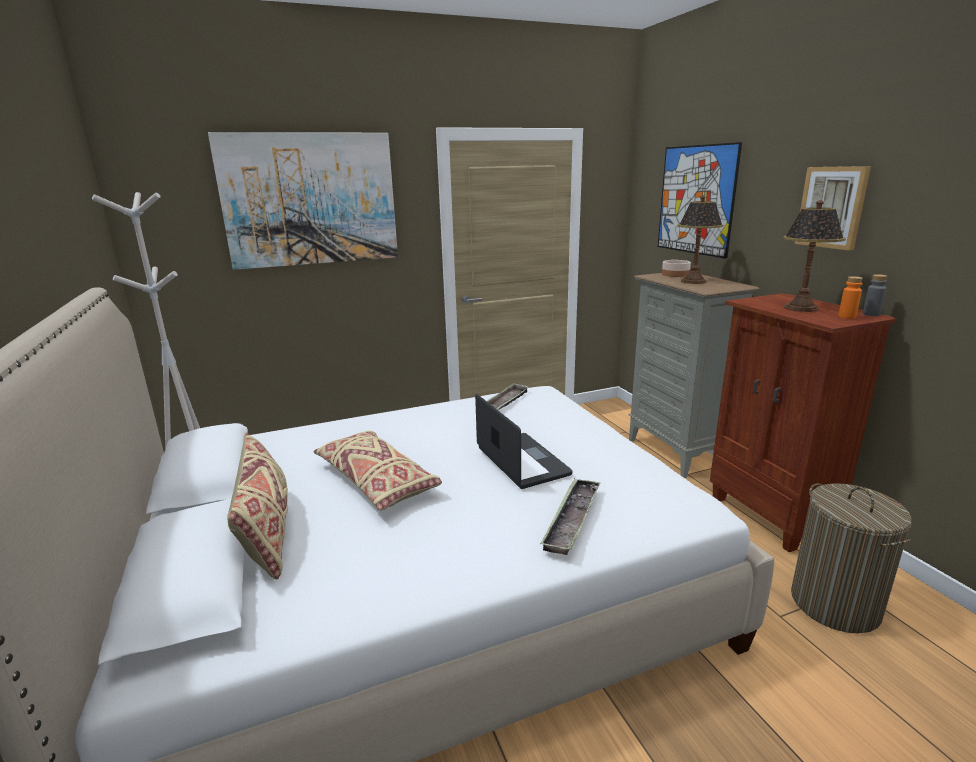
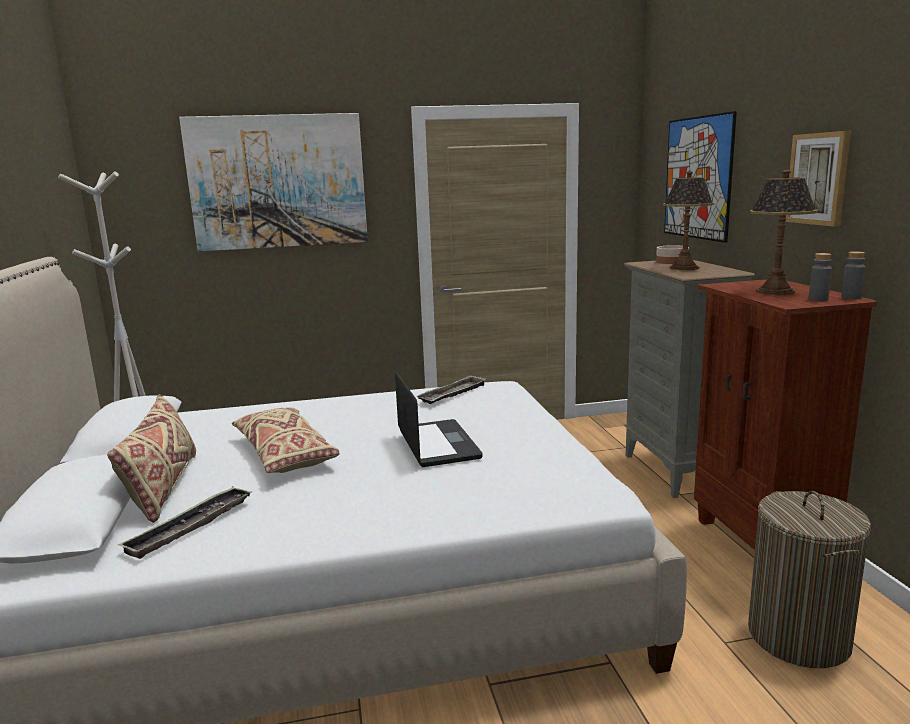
camera: 10 degrees right, 5 degrees down
tray [540,478,601,555] -> tray moved to [118,486,252,559]
orange bottle [838,276,863,319] -> grey bottle [809,253,832,301]

